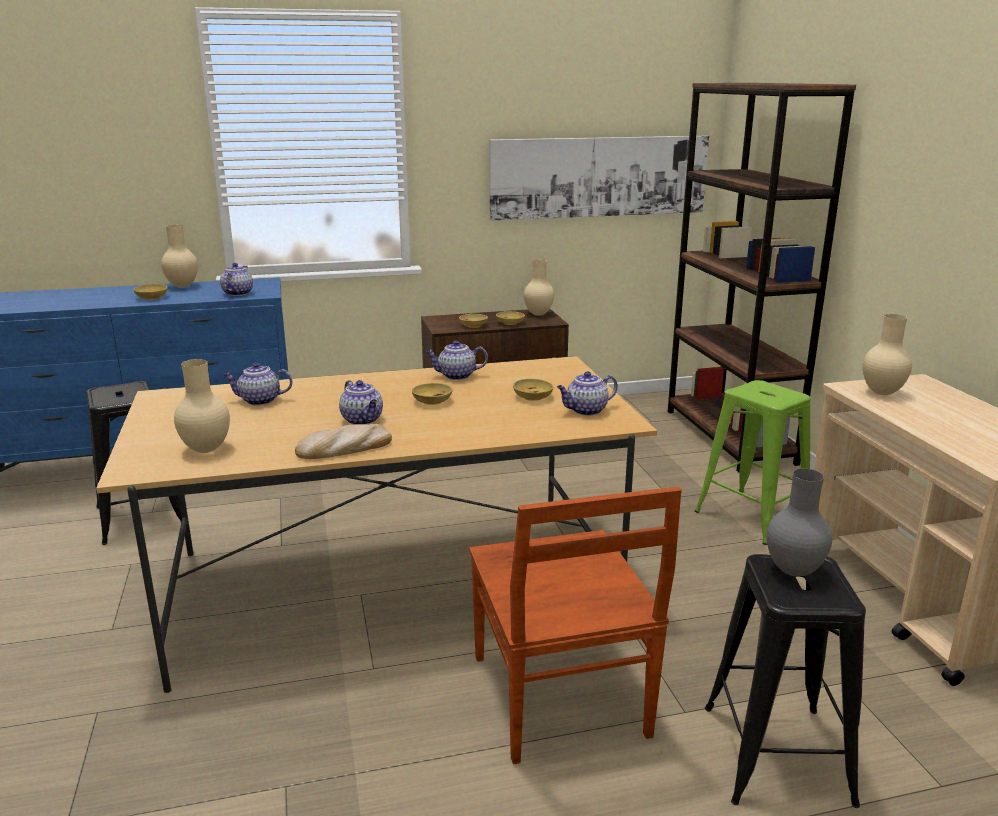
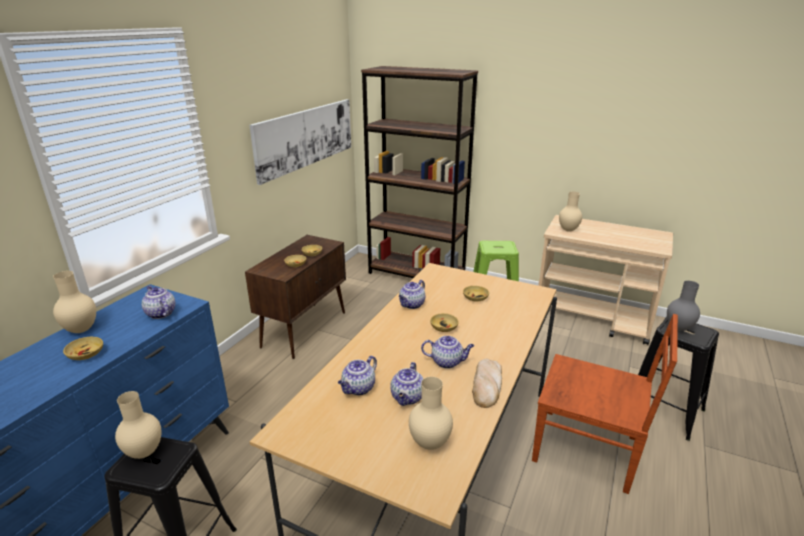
camera: 50 degrees left, 5 degrees up
beige vase [524,260,554,316] -> beige vase moved to [115,391,161,459]
teapot [557,371,618,416] -> teapot moved to [390,362,423,406]

